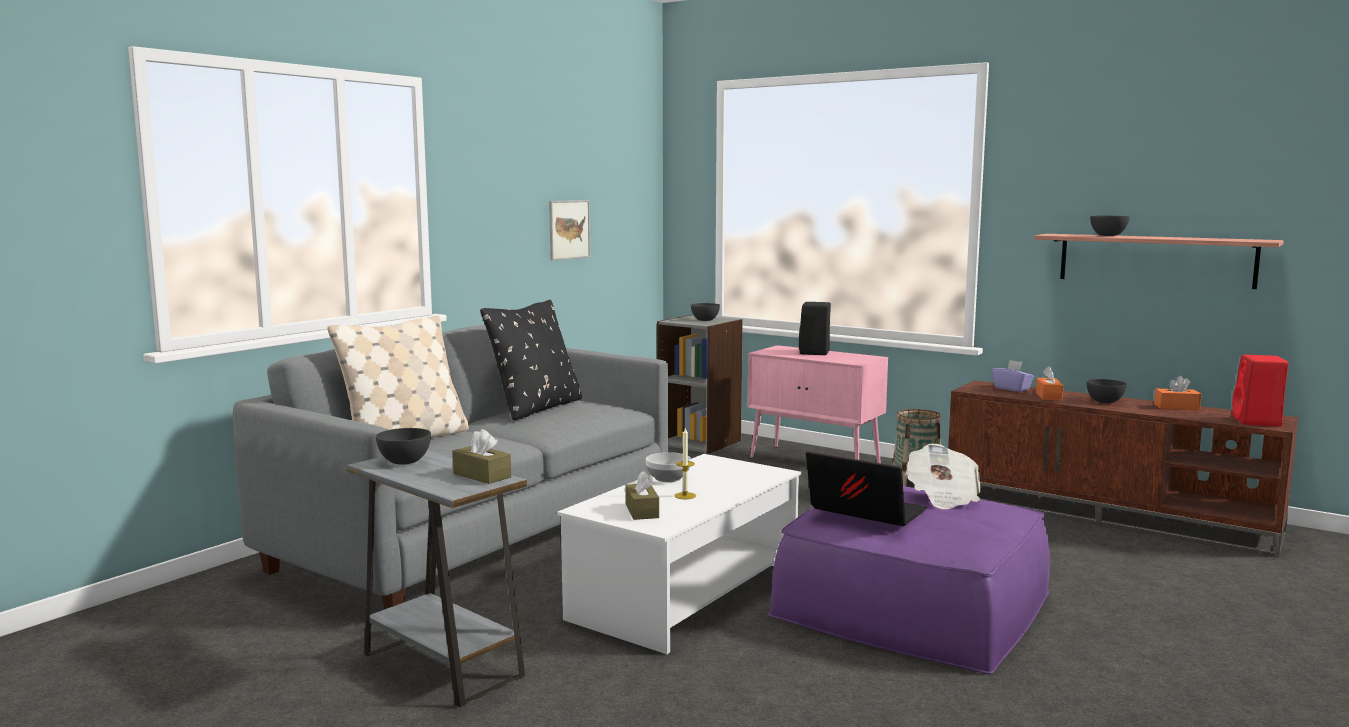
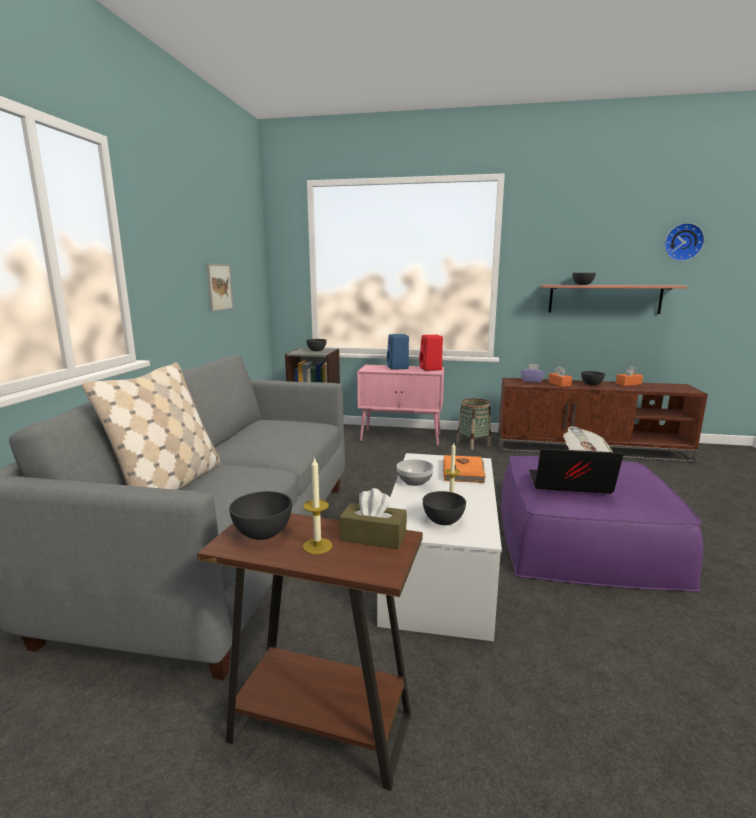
camera: 25 degrees left, 5 degrees up
grey side table [347,450,527,707] -> brown side table [197,513,423,791]
black pillow [480,300,582,420] -> none
brown tissue box [625,471,659,520] -> grey bowl [423,491,466,525]
black speaker [799,302,831,355] -> blue speaker [387,334,409,370]
red speaker [1232,355,1288,427] -> red speaker moved to [419,335,443,371]
none -> candle [303,457,332,554]
none -> orange book [443,455,486,483]
none -> wall clock [664,223,705,261]

